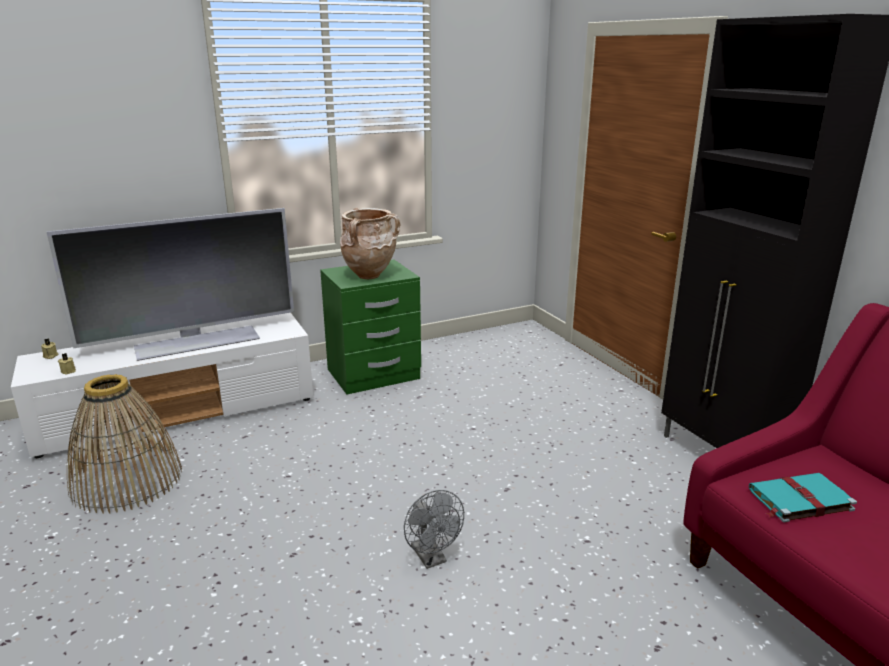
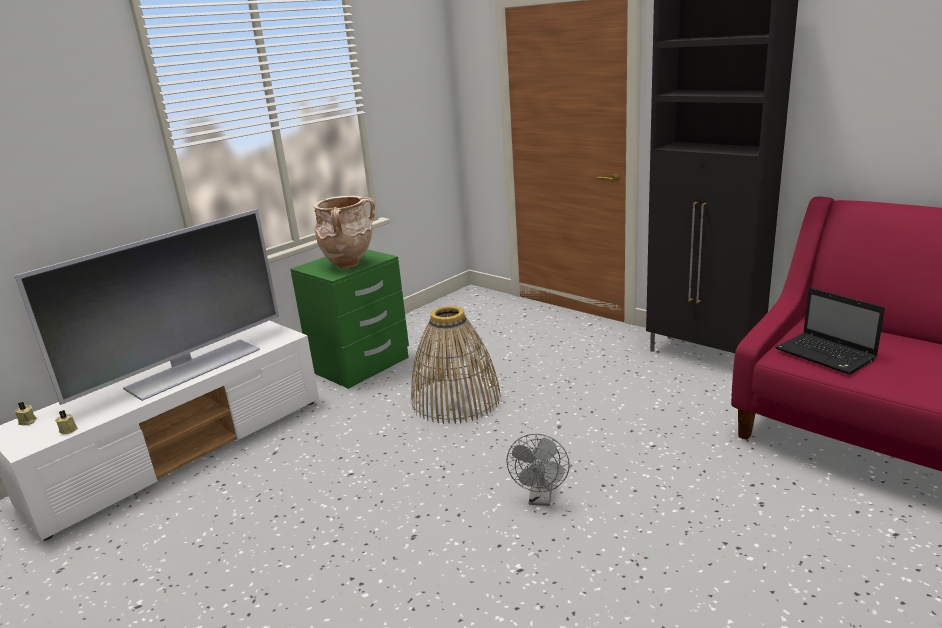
camera: 20 degrees left, 0 degrees up
basket [67,374,182,514] -> basket moved to [411,306,501,424]
grey fan [404,490,464,569] -> grey fan turned 60 degrees clockwise [506,434,570,506]
turquoise book [749,473,857,523] -> laptop [775,288,885,375]

